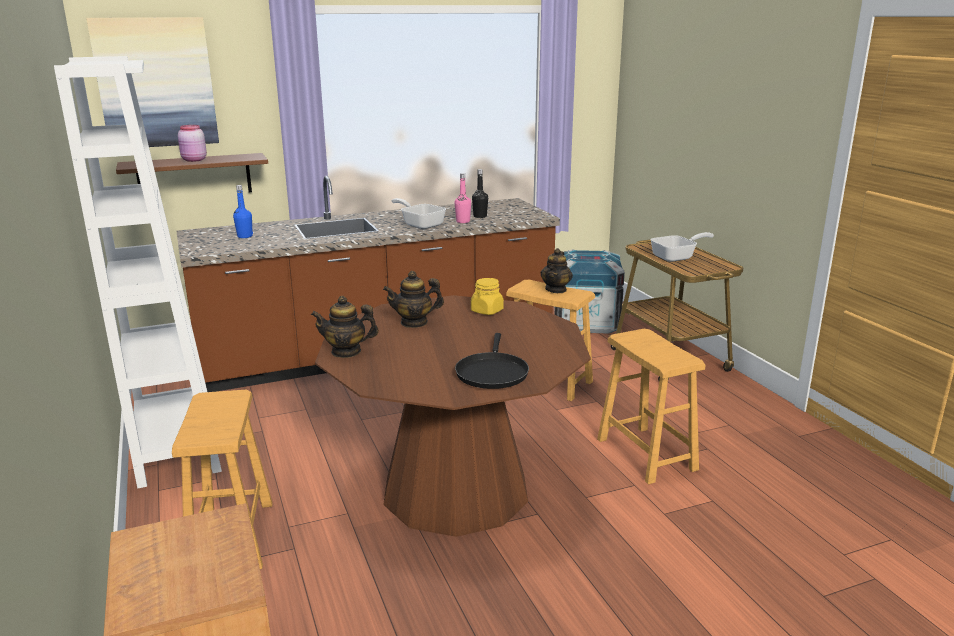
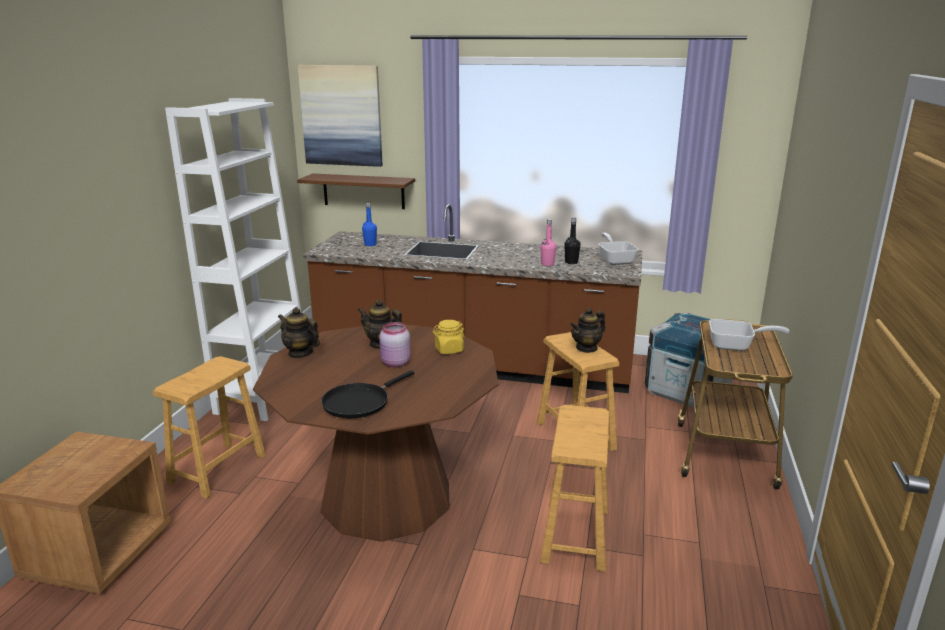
camera: 35 degrees right, 0 degrees up
pink jar [178,125,207,162] -> pink jar moved to [379,322,411,367]
frying pan [391,198,446,229] -> frying pan moved to [599,233,638,265]

